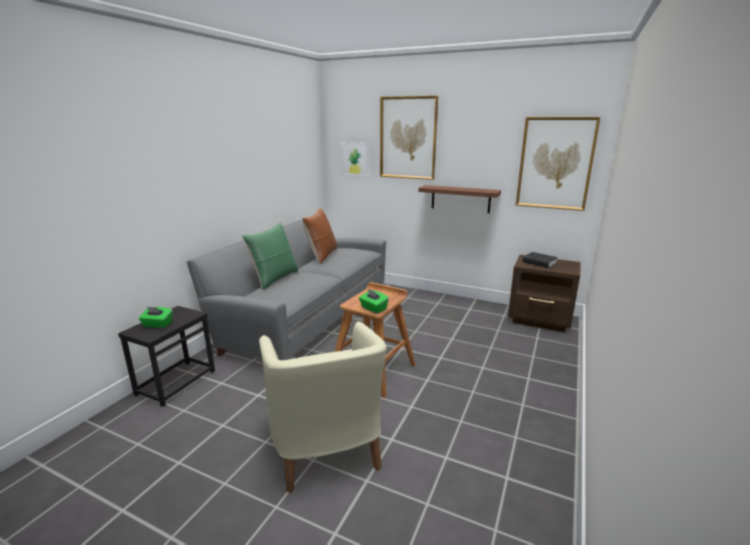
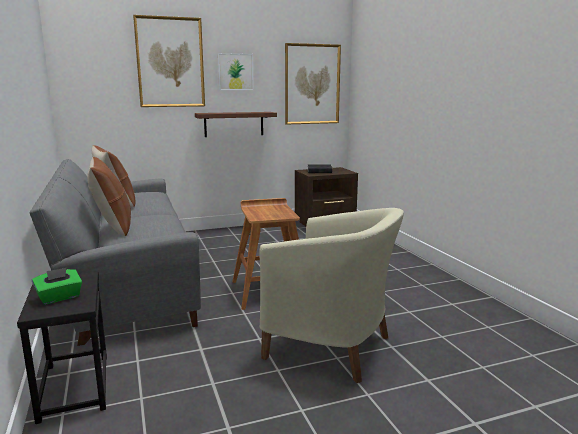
camera: 45 degrees left, 5 degrees down
green pillow [242,223,298,290] -> brown pillow [87,157,131,236]
picture [341,142,370,176] -> picture moved to [218,53,254,90]
green tissue box [359,289,389,313] -> none

